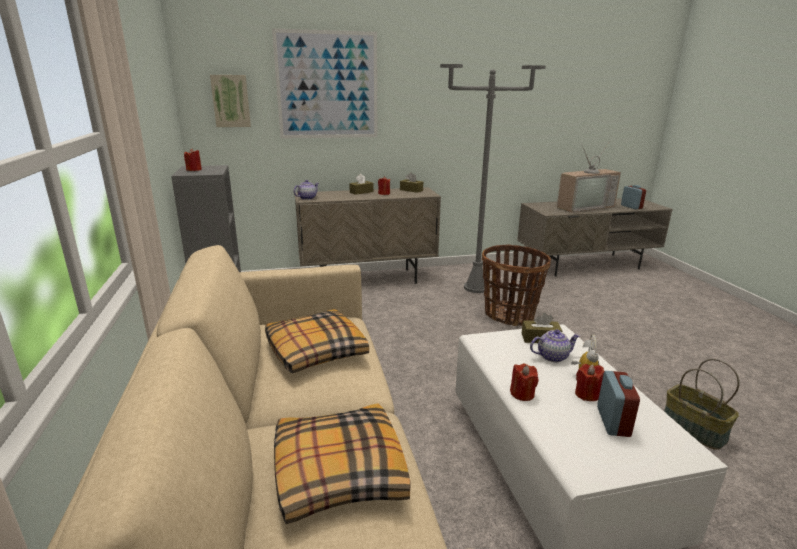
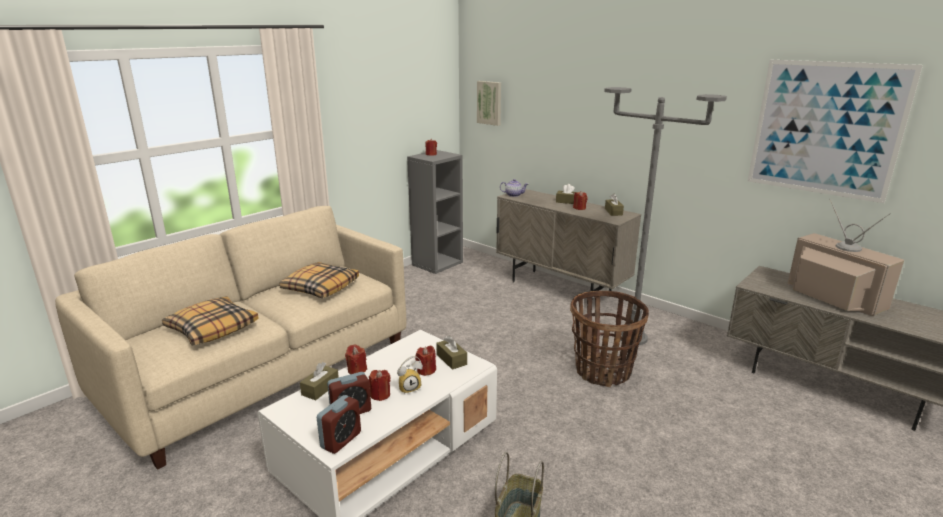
camera: 55 degrees right, 0 degrees up
picture [272,28,377,139] -> picture moved to [748,60,923,203]
teapot [530,330,580,362] -> red candle [415,346,436,376]
television [557,141,621,213] -> television turned 150 degrees counterclockwise [788,199,904,316]
alarm clock [621,185,646,209] -> alarm clock moved to [317,395,361,454]
none -> brown tissue box [300,362,339,400]

